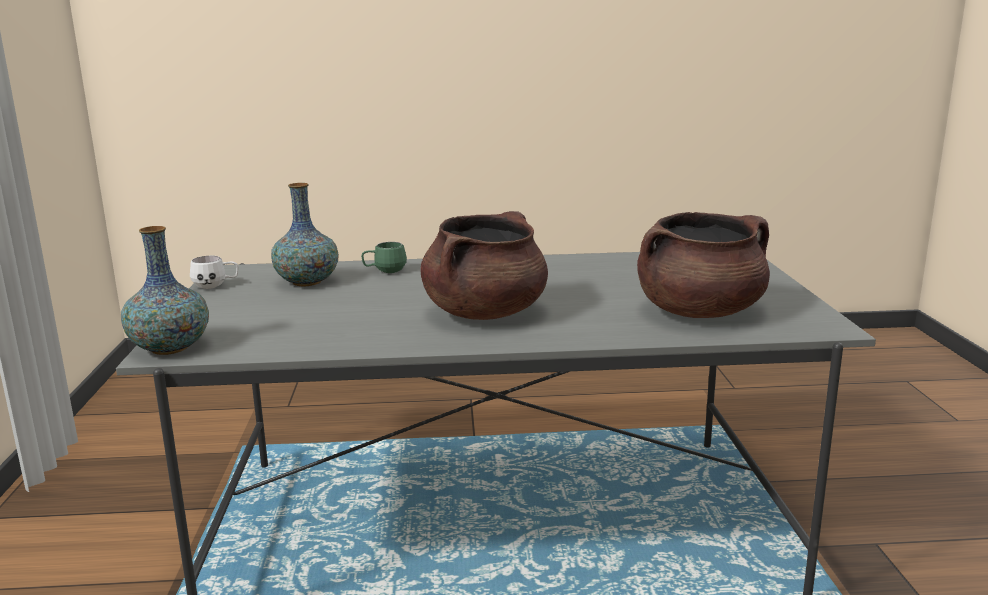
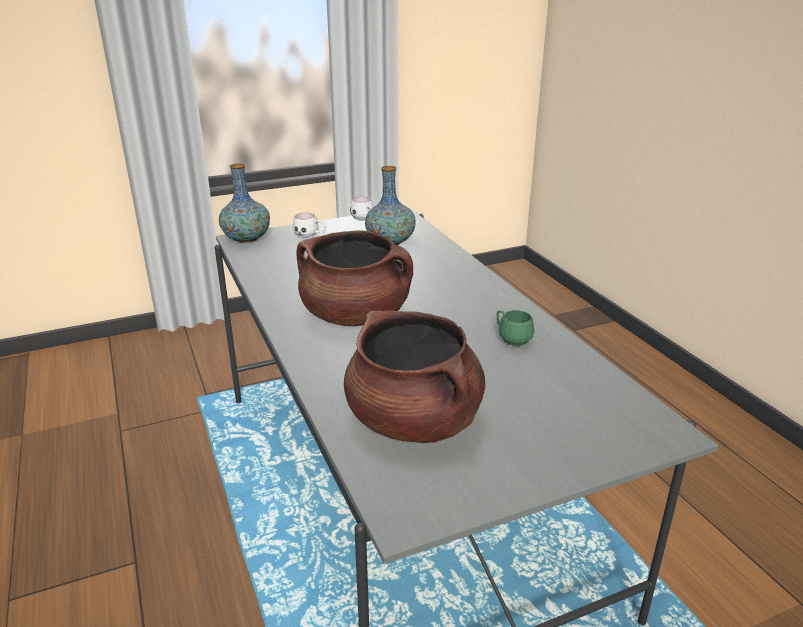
camera: 70 degrees right, 10 degrees up
green mug [361,242,407,273] -> green mug moved to [497,310,534,346]
none -> white mug [293,212,326,238]

